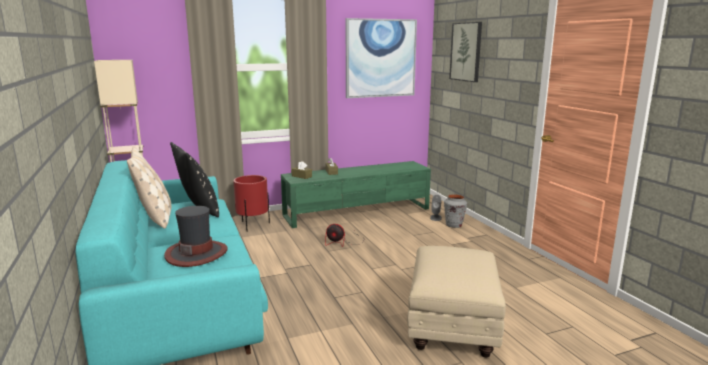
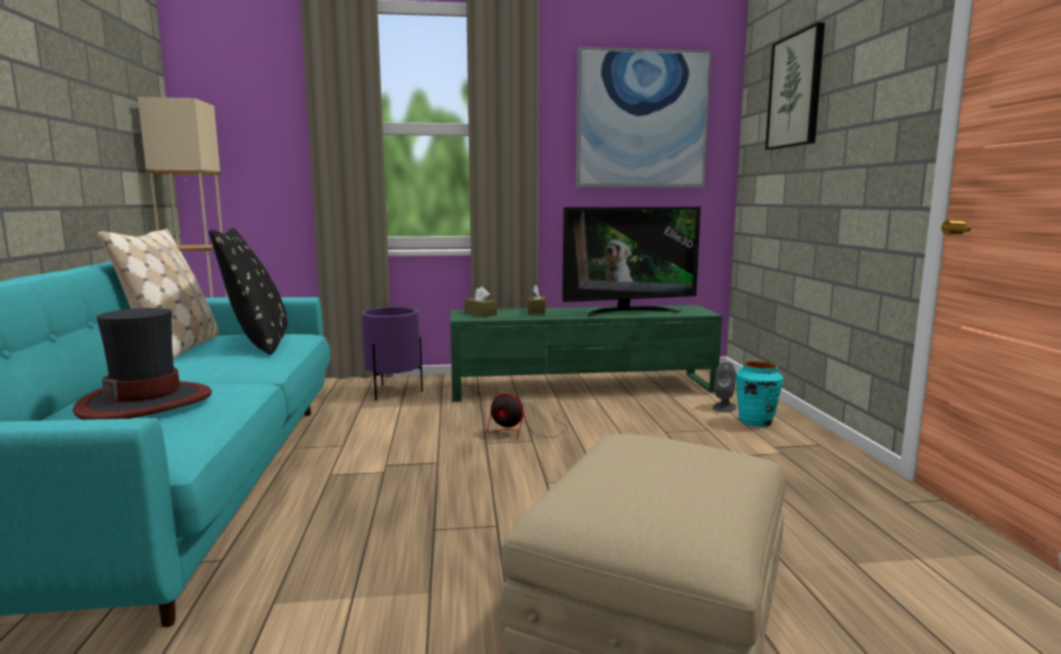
camera: 15 degrees right, 5 degrees down
red planter [233,175,270,232] -> purple planter [361,307,423,400]
grey vase [444,195,467,228] -> turquoise vase [736,361,783,427]
none -> television [562,207,701,317]

